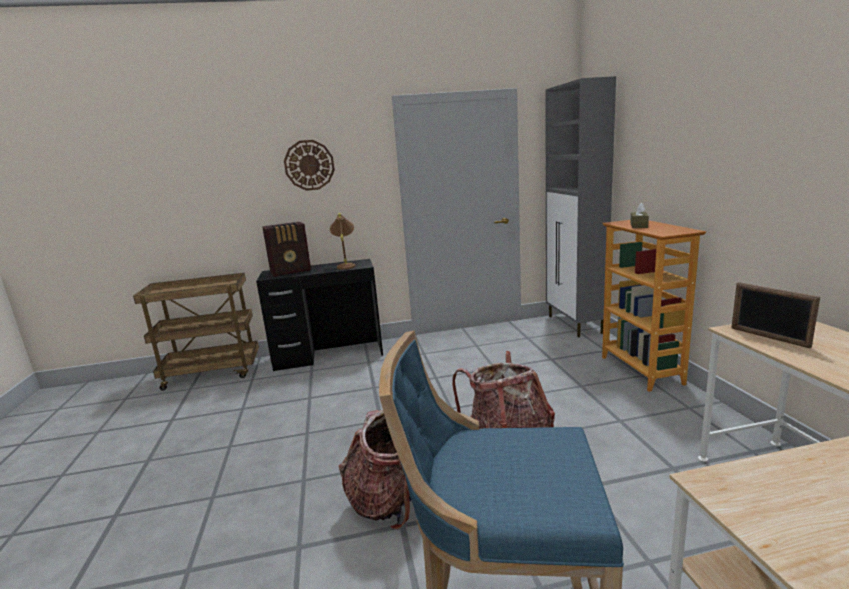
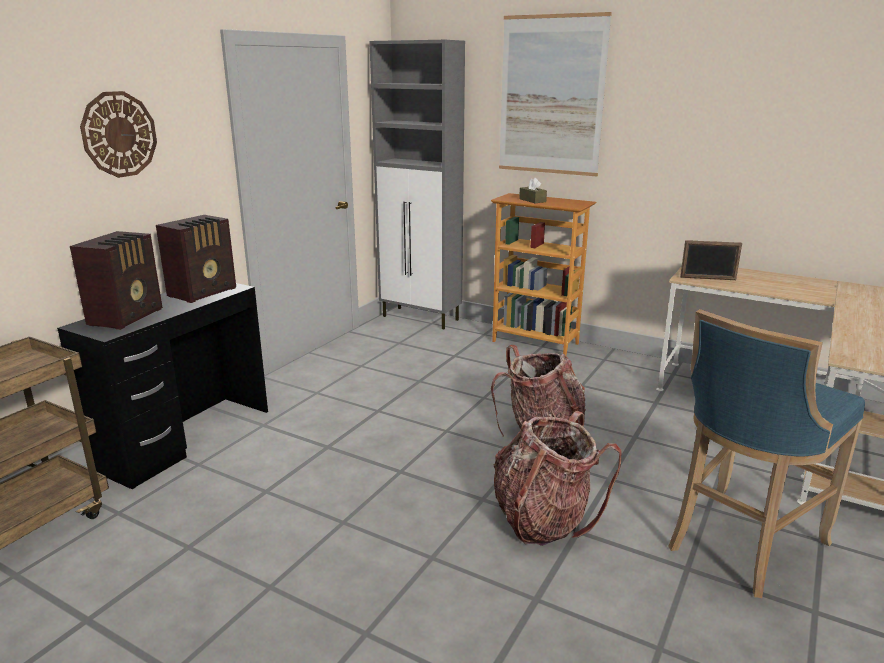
camera: 50 degrees left, 5 degrees up
brown table lamp [330,213,356,270] -> radio [156,215,236,303]
none -> picture [499,12,612,177]

